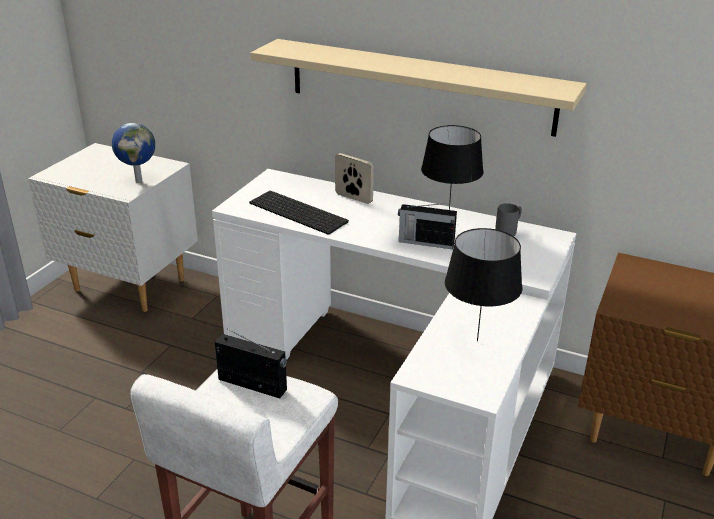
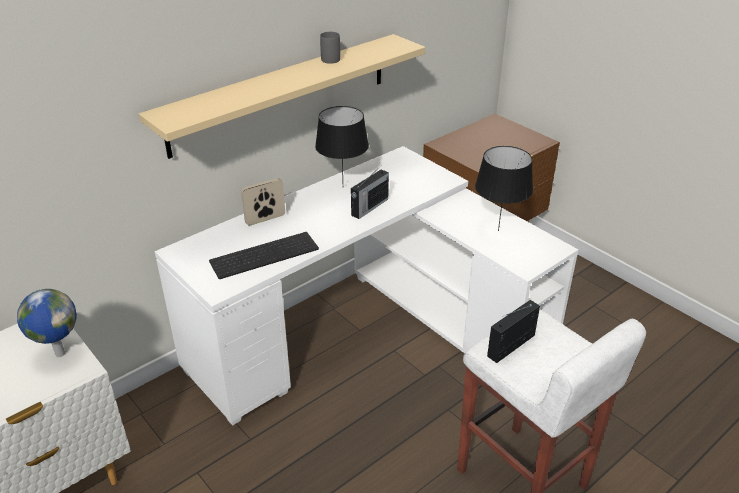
camera: 65 degrees left, 5 degrees up
grey mug [495,203,522,236] -> grey mug moved to [320,32,340,64]

